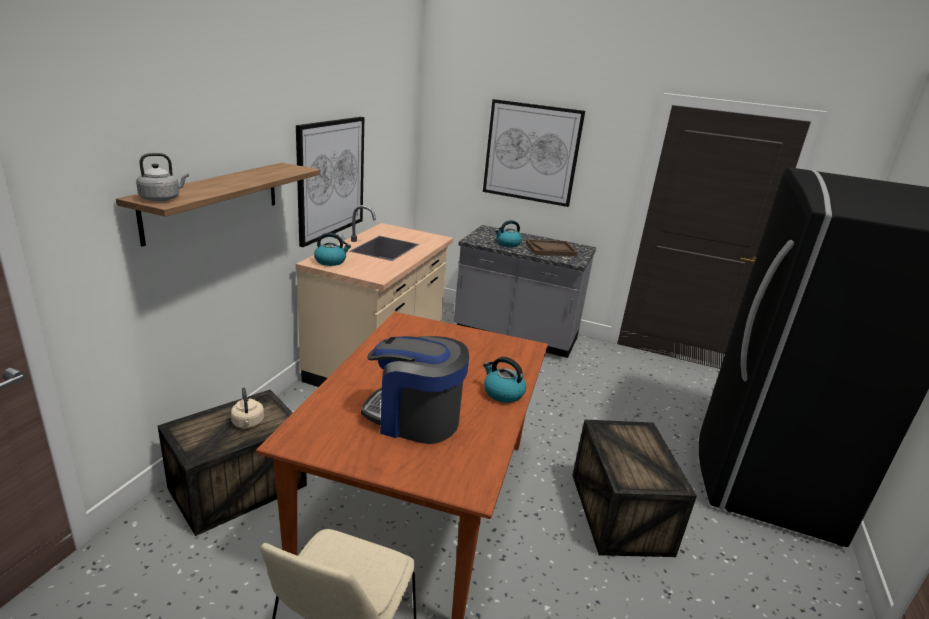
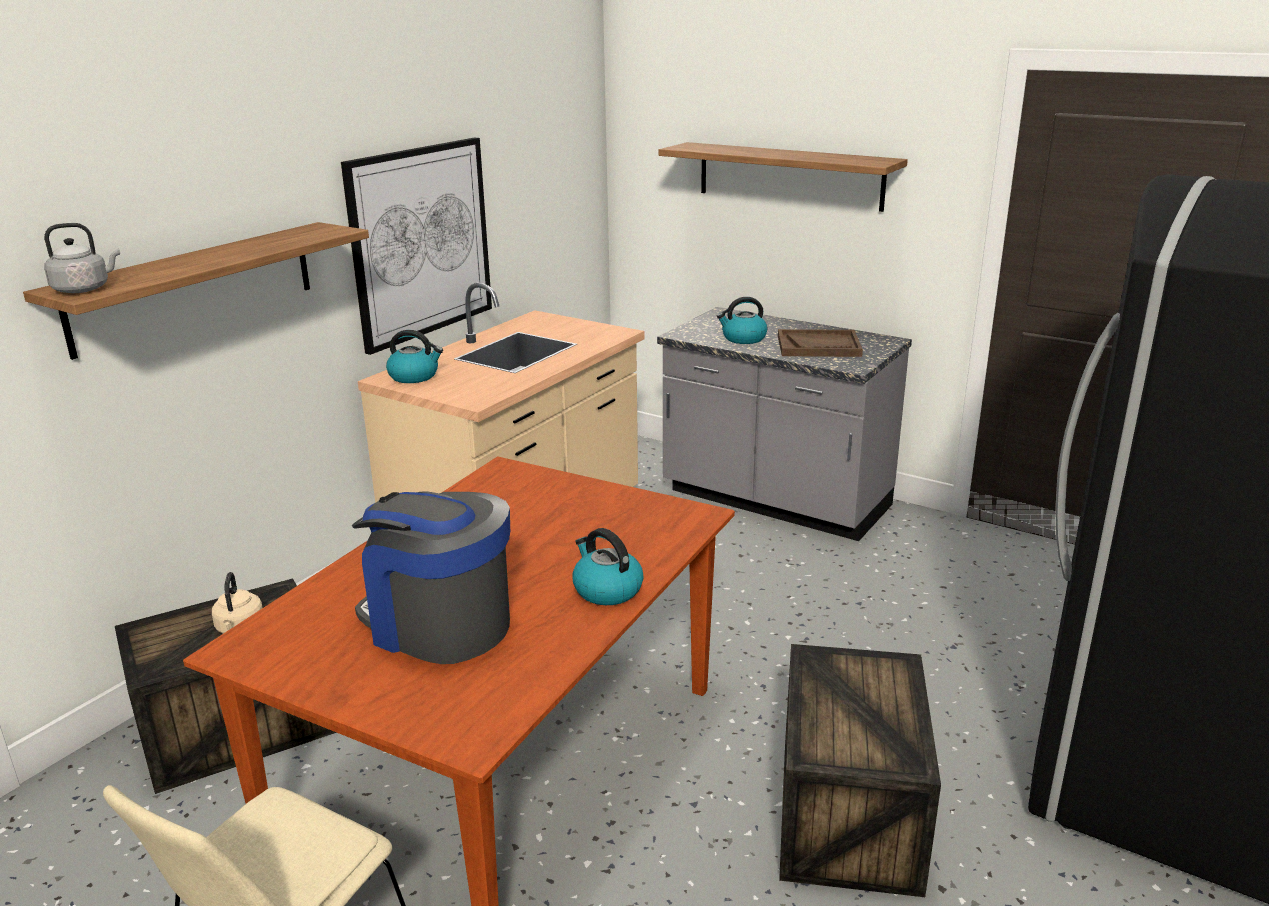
camera: 15 degrees right, 0 degrees up
picture [483,99,585,207] -> shelf [659,142,908,212]

